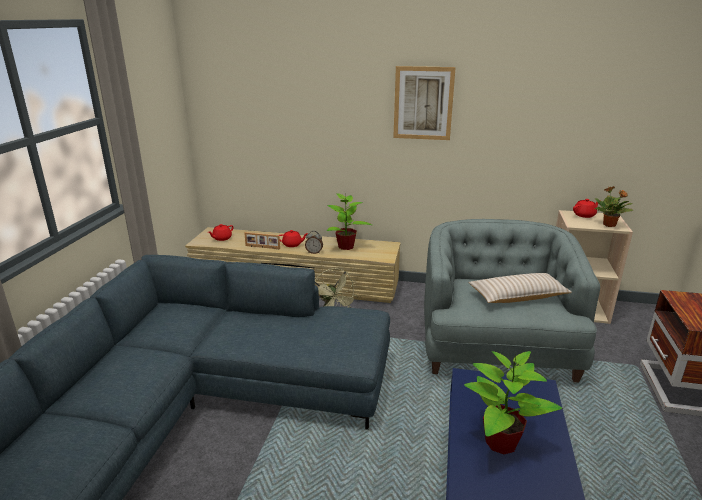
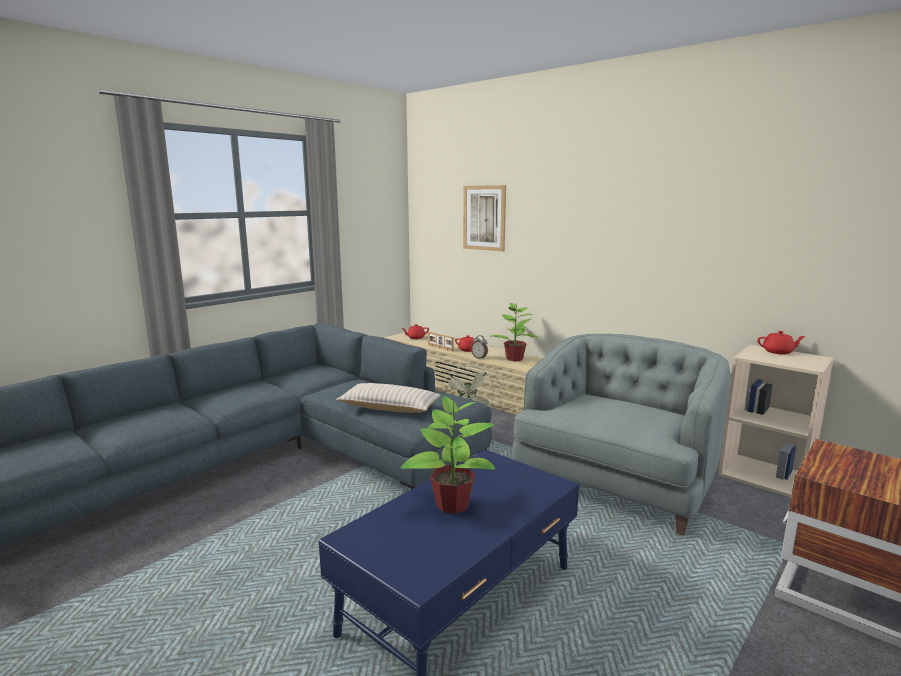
camera: 30 degrees right, 10 degrees down
picture [393,66,456,140] -> picture moved to [463,185,506,252]
beige pillow [469,273,572,303] -> beige pillow moved to [336,383,441,413]
potted plant [595,186,633,227] -> none

